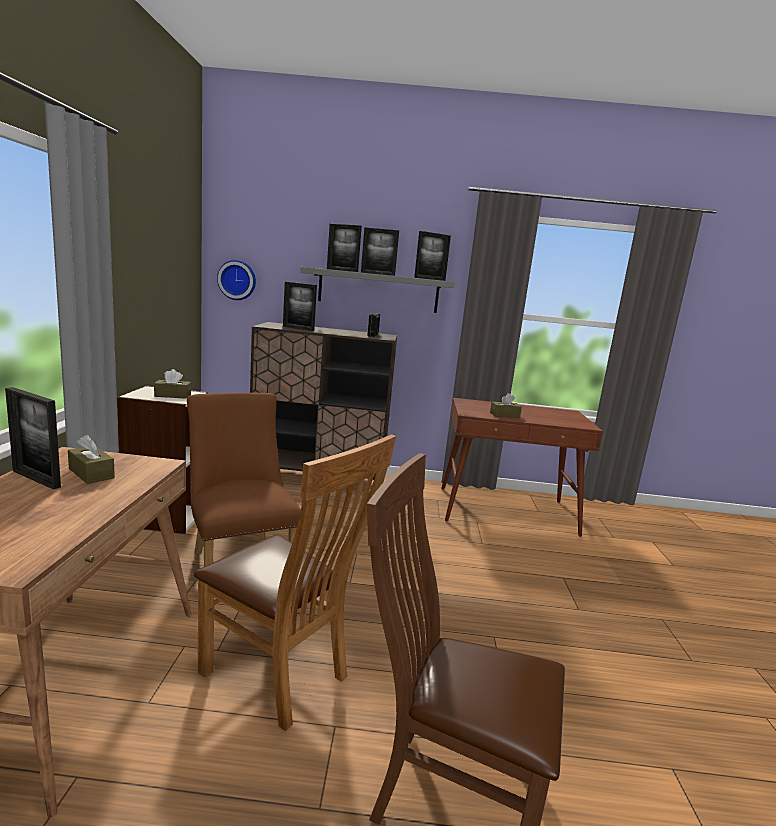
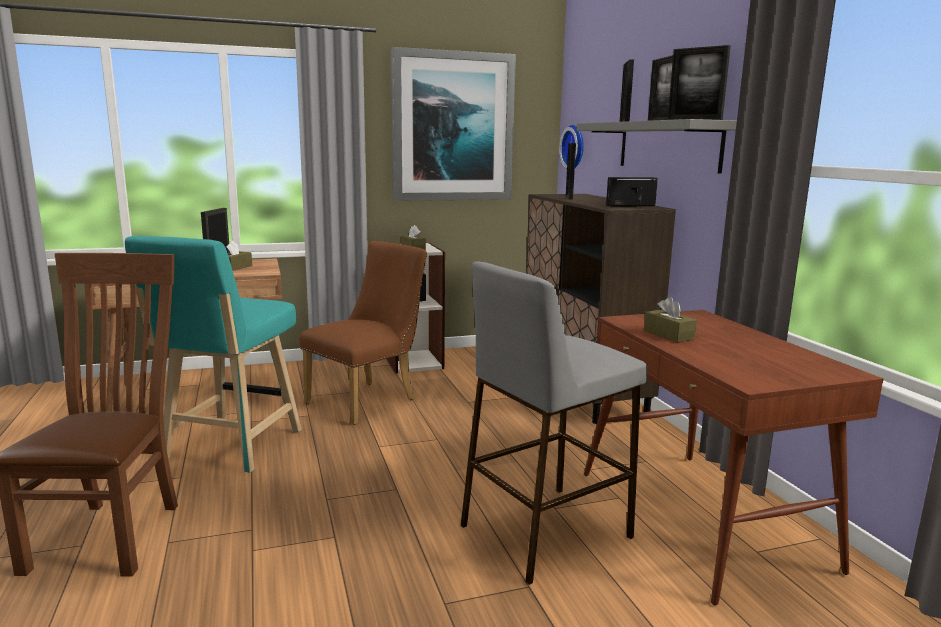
camera: 70 degrees right, 0 degrees up
brown chair [194,434,396,731] -> turquoise stool [125,236,302,473]
none -> picture [391,47,516,201]
none -> grey stool [461,262,647,585]

